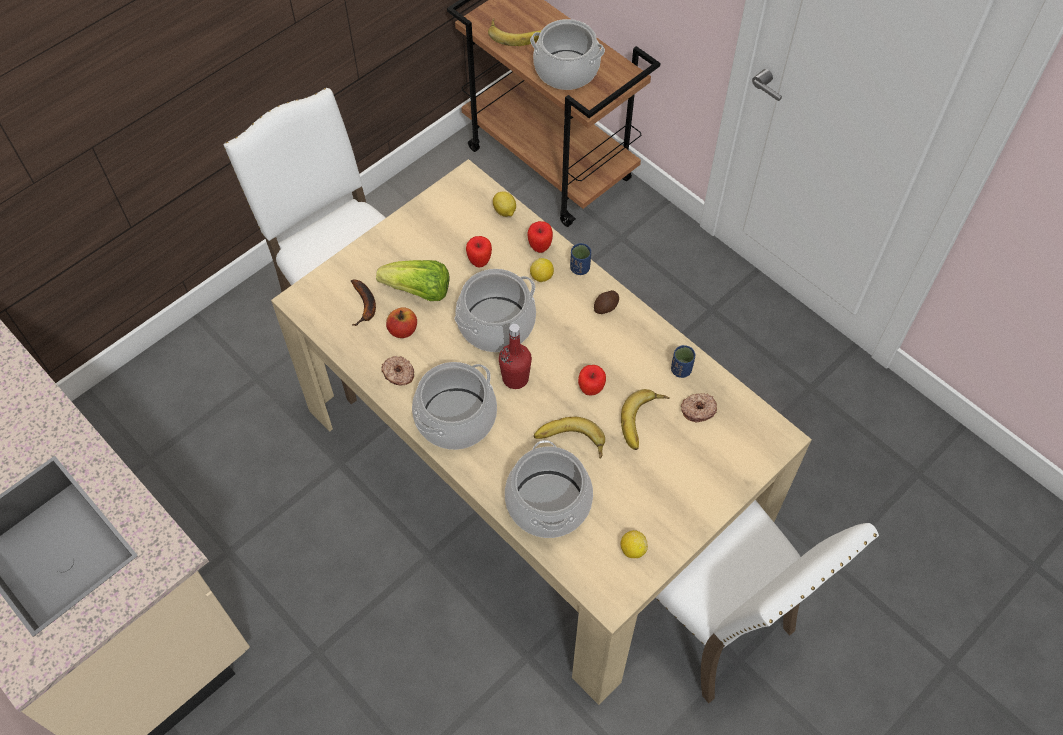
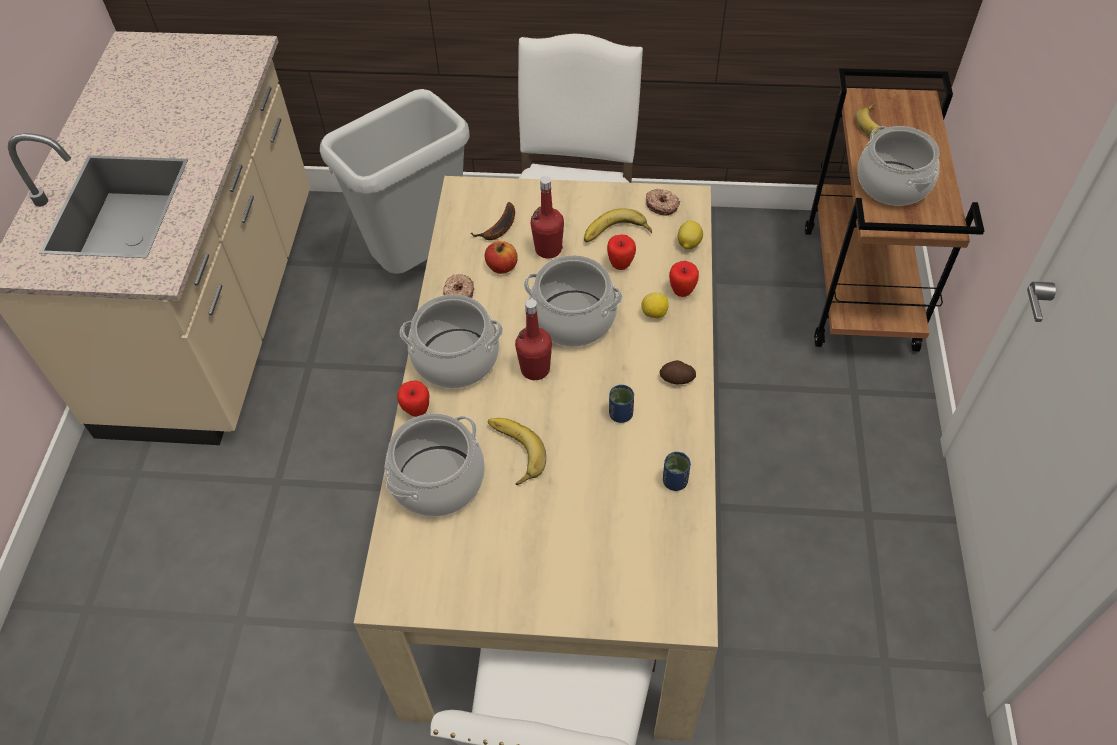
camera: 50 degrees right, 5 degrees down
lettuce [376,260,450,301] -> red bottle [531,176,564,259]
blue cup [570,243,591,275] -> blue cup moved to [609,385,634,423]
apple [578,365,606,395] -> apple moved to [397,380,429,417]
banana [621,389,670,450] -> banana moved to [584,208,652,243]
lemon [621,530,648,558] -> none
donut [681,393,717,422] -> donut moved to [646,189,680,216]
none -> grey trash can [320,89,470,274]

